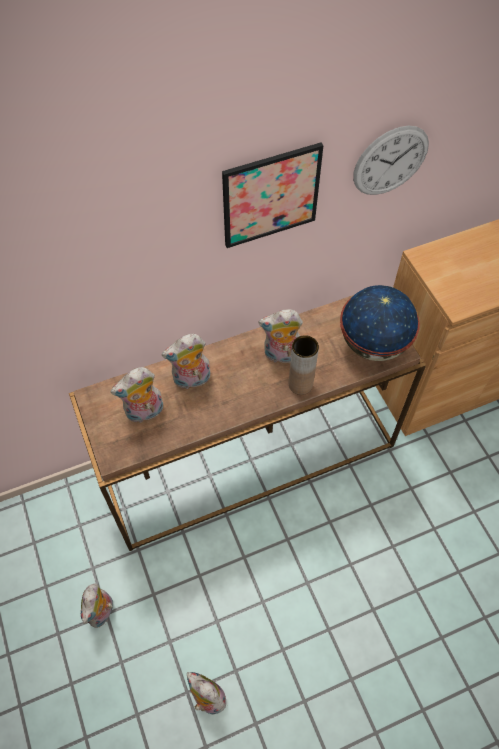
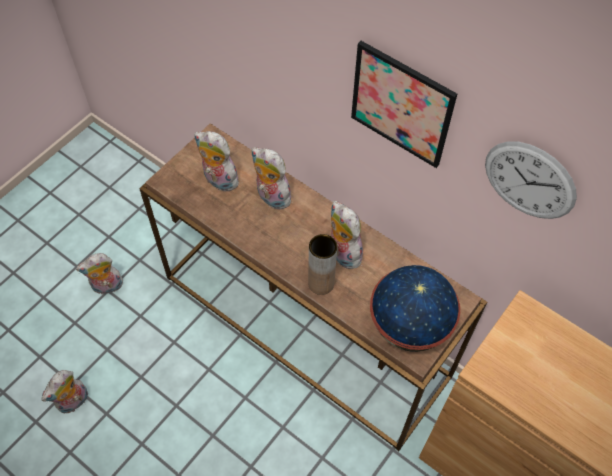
camera: 60 degrees right, 0 degrees up
plush toy [187,672,226,714] -> plush toy turned 150 degrees counterclockwise [41,370,88,414]

